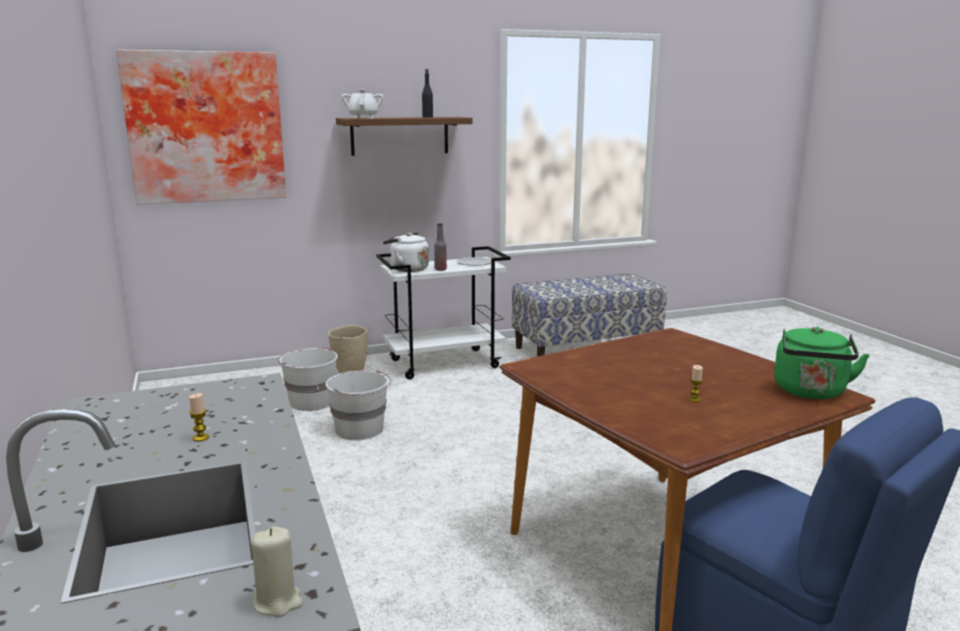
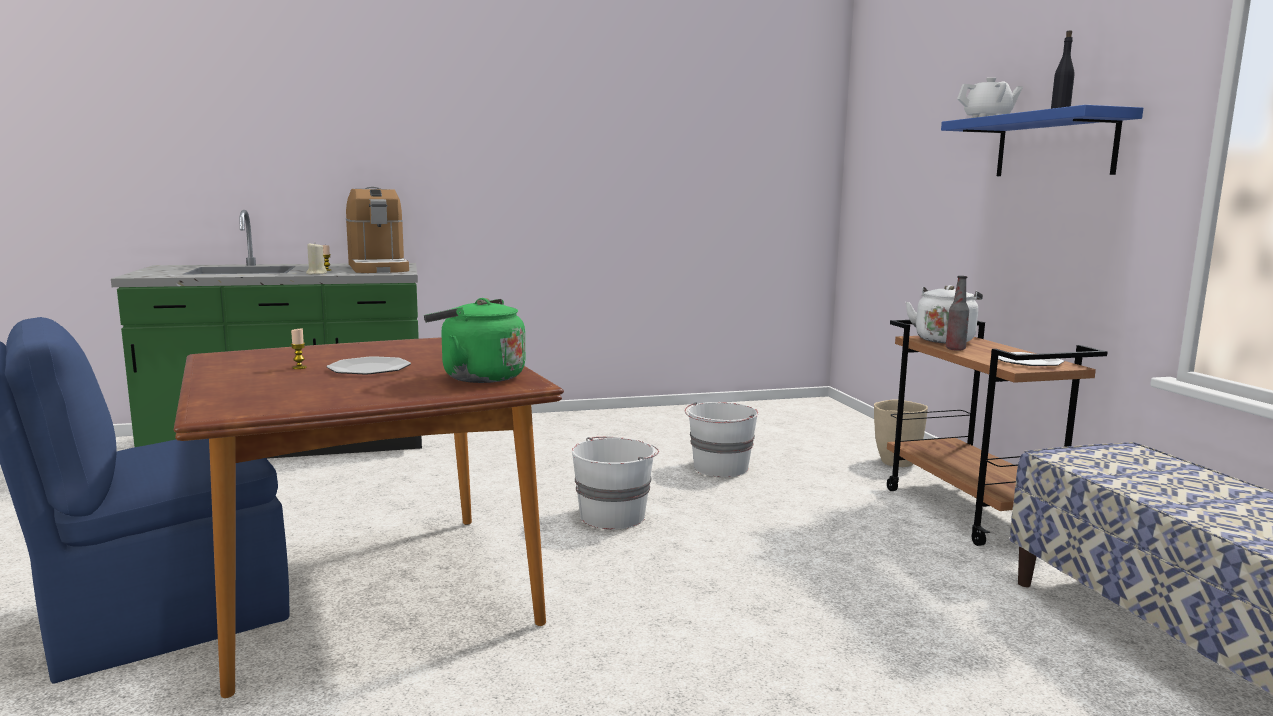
camera: 95 degrees right, 5 degrees down
picture [116,49,286,205] -> none
beige candle [251,526,303,617] -> beige candle moved to [306,243,327,275]
white bucket [277,348,338,411] -> white bucket moved to [572,437,659,530]
brown shelf [336,117,473,156] -> blue shelf [941,105,1143,176]
white cart [376,246,511,380] -> brown cart [887,320,1108,546]
green kettle [774,327,870,399] -> green kettle moved to [424,298,525,383]
none -> plate [327,356,411,374]
none -> coffee machine [346,187,409,273]

